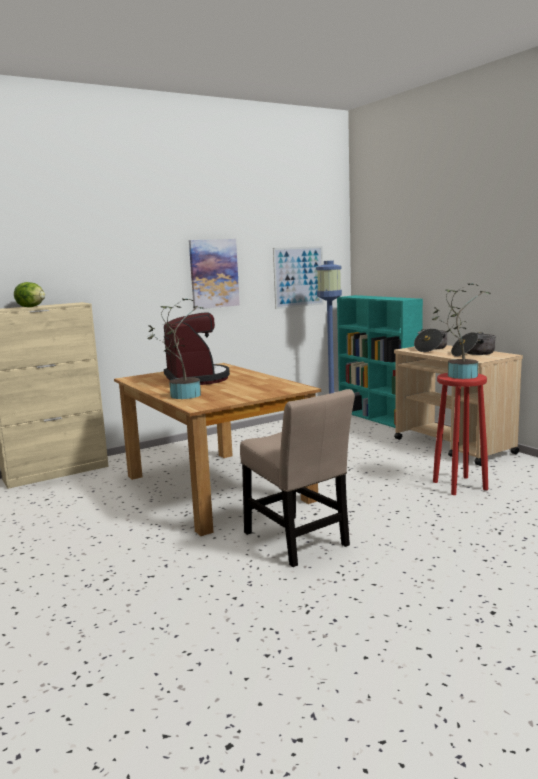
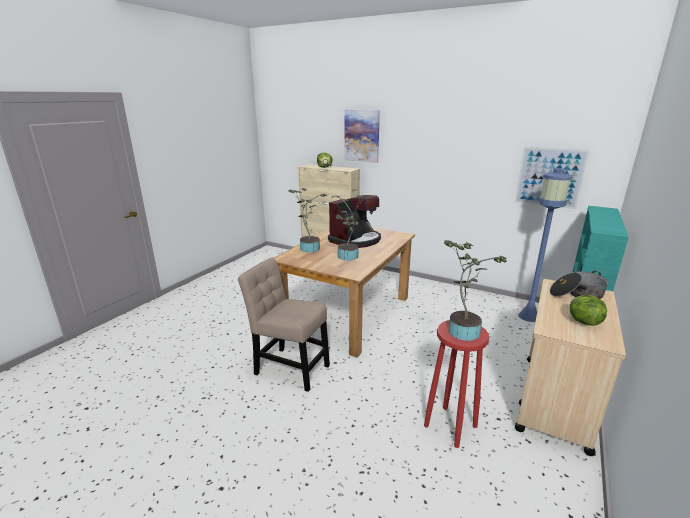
camera: 60 degrees right, 10 degrees up
picture [189,239,240,309] -> picture moved to [344,110,380,163]
beige chair [240,389,355,567] -> beige chair turned 90 degrees clockwise [238,257,330,392]
cooking pot [451,332,496,356] -> lettuce [570,295,607,326]
none -> potted plant [332,190,368,260]

